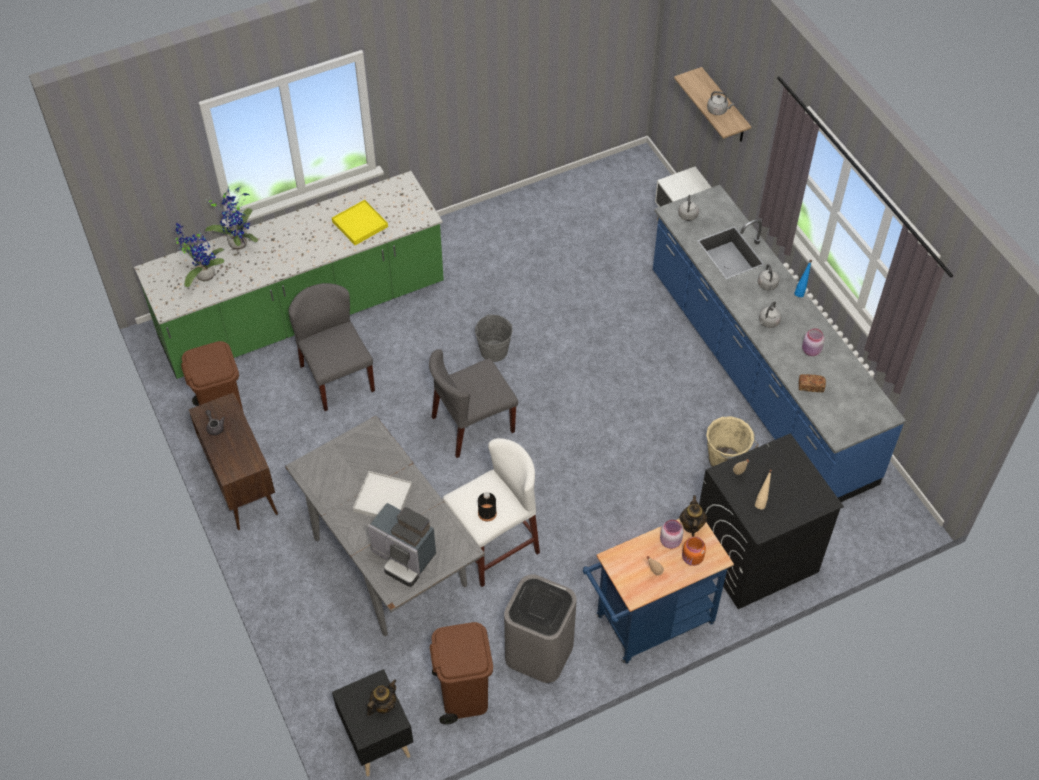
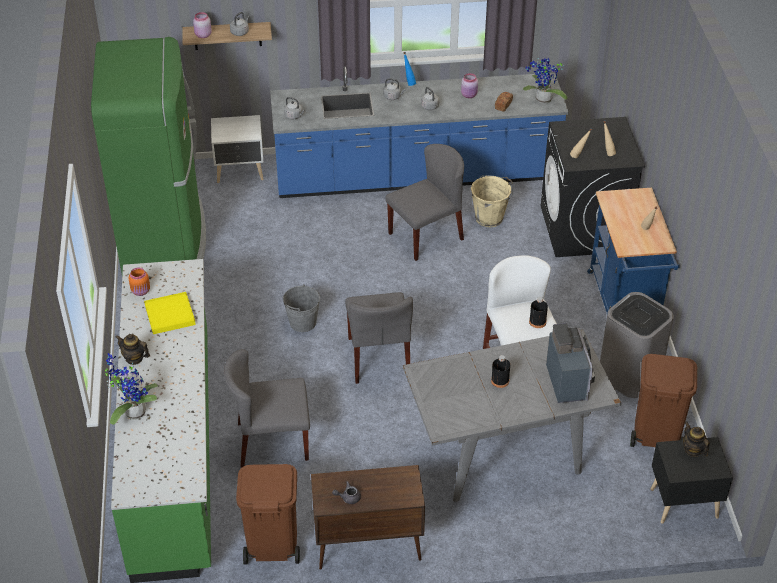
camera: 70 degrees left, 10 degrees down
potted plant [175,223,224,287] -> potted plant moved to [523,58,568,103]
white tray [353,471,412,517] -> black bottle [491,355,510,388]
coffee machine [367,503,436,587] -> coffee machine turned 60 degrees counterclockwise [546,323,595,403]
pink jar [660,520,683,549] -> pink jar moved to [193,12,212,38]
teapot [679,495,707,537] -> teapot moved to [116,334,150,365]
orange jar [682,537,706,566] -> orange jar moved to [129,267,150,296]
none -> green fridge [91,37,206,274]
none -> grey chair [385,144,464,261]

